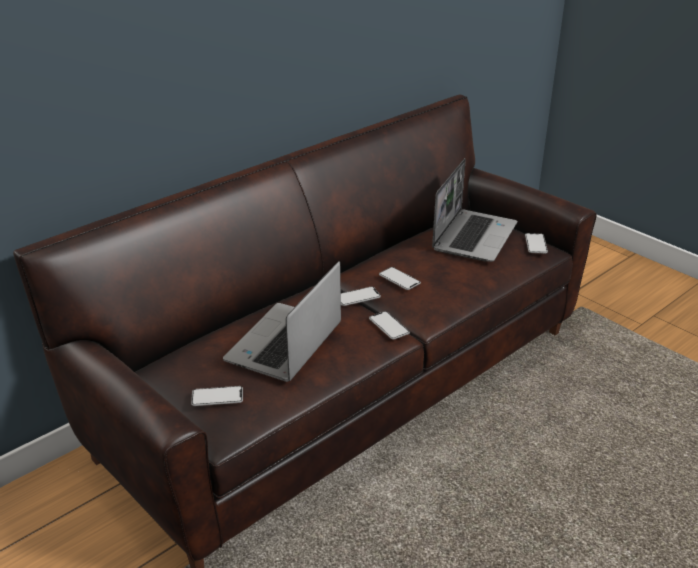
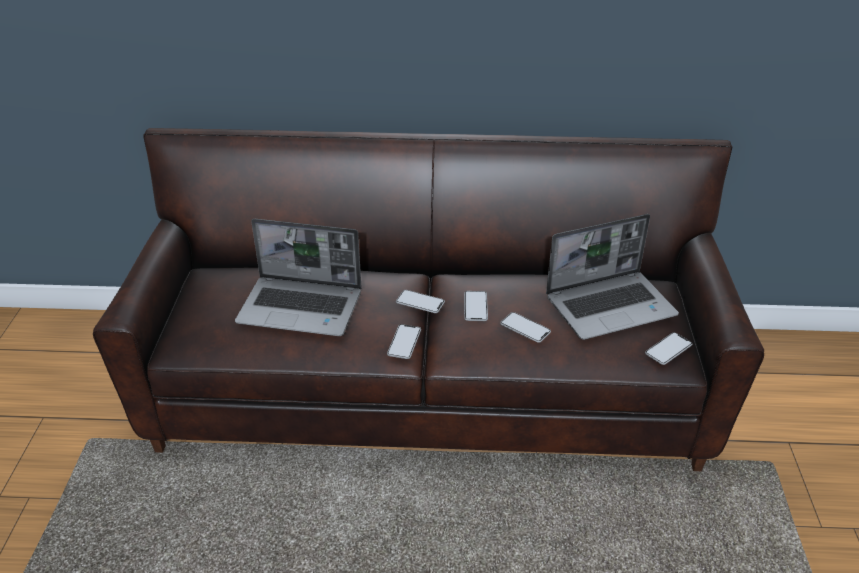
camera: 45 degrees right, 5 degrees up
phone [191,386,243,406] -> phone moved to [500,312,551,343]
laptop [223,261,341,382] -> laptop turned 150 degrees counterclockwise [235,219,362,336]

